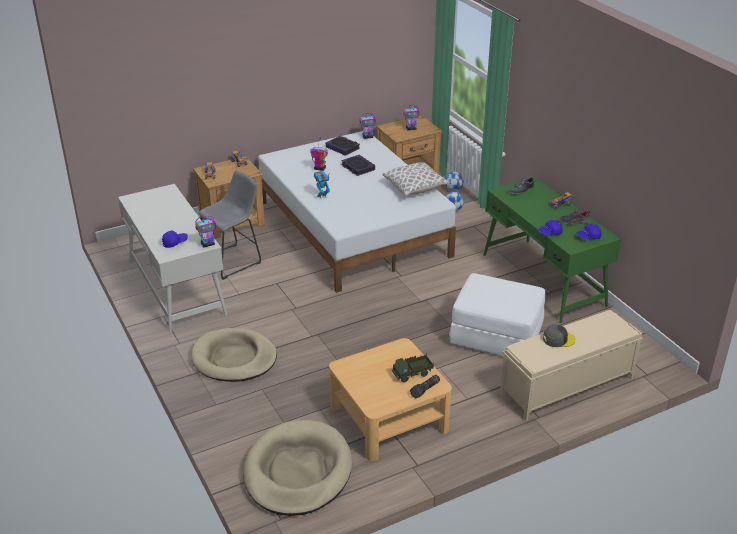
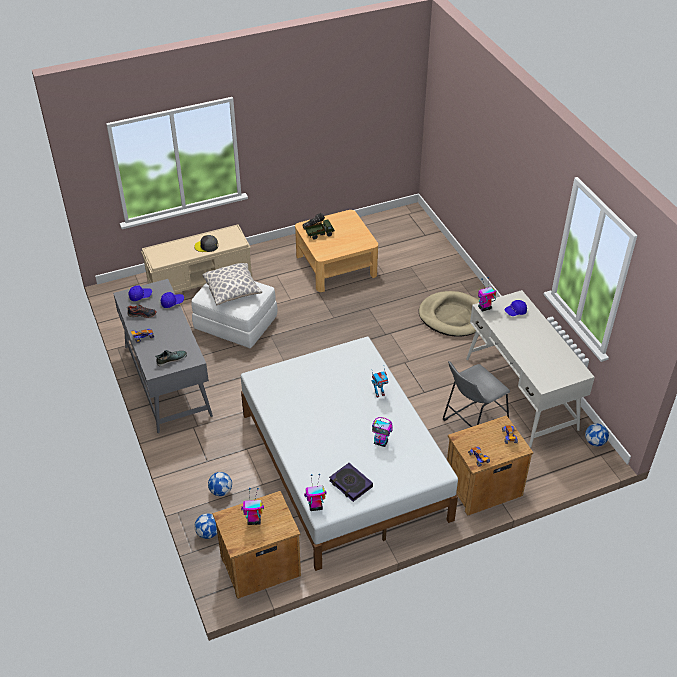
camera: 175 degrees left, 10 degrees up
beige dog bed [243,420,352,516] -> none
book [341,155,375,176] -> none
pillow [383,162,449,197] -> pillow moved to [203,263,262,305]
green desk [483,177,621,323] -> grey desk [113,279,213,433]
none -> football [585,423,609,446]

